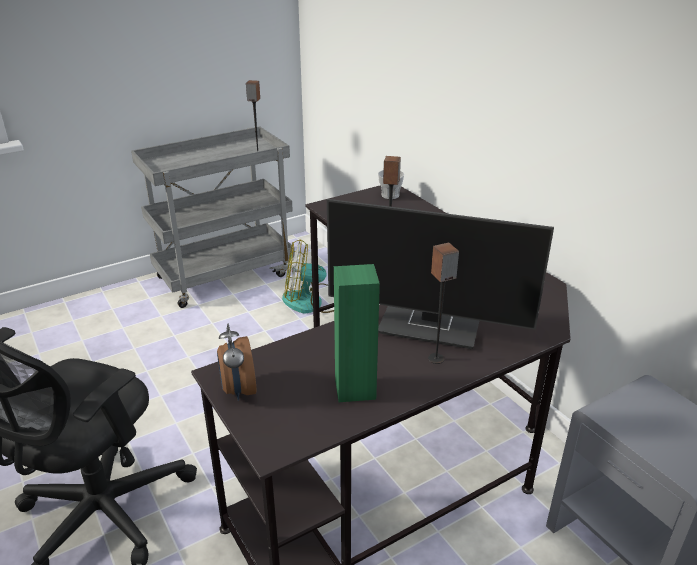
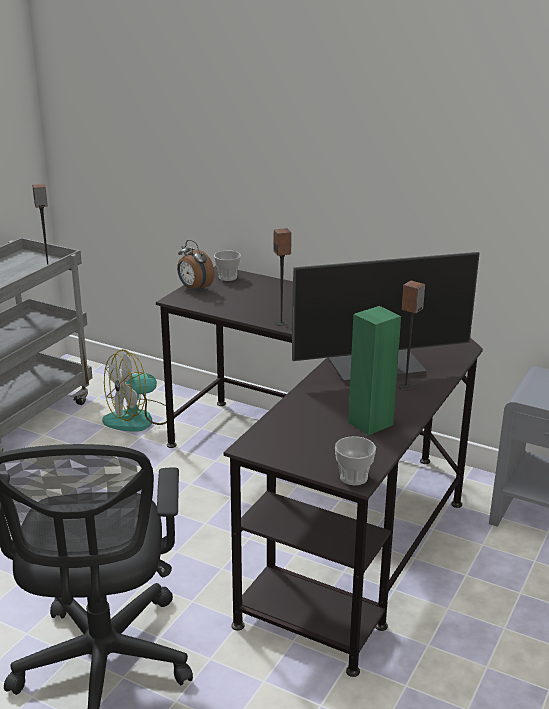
camera: 30 degrees left, 5 degrees down
alarm clock [217,324,256,401] -> alarm clock moved to [177,240,215,292]
none -> cup [335,436,376,486]

